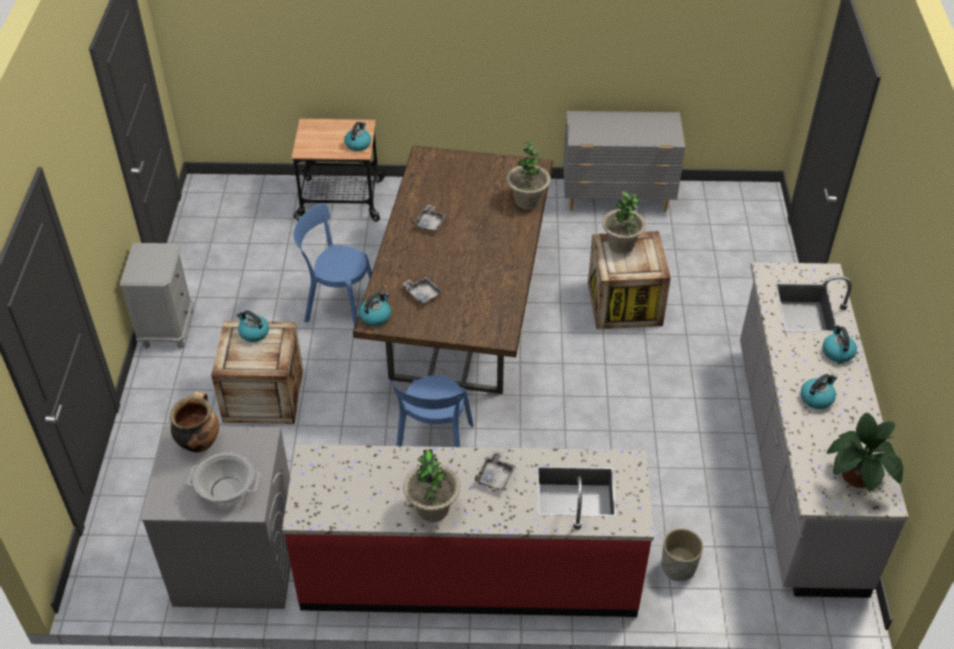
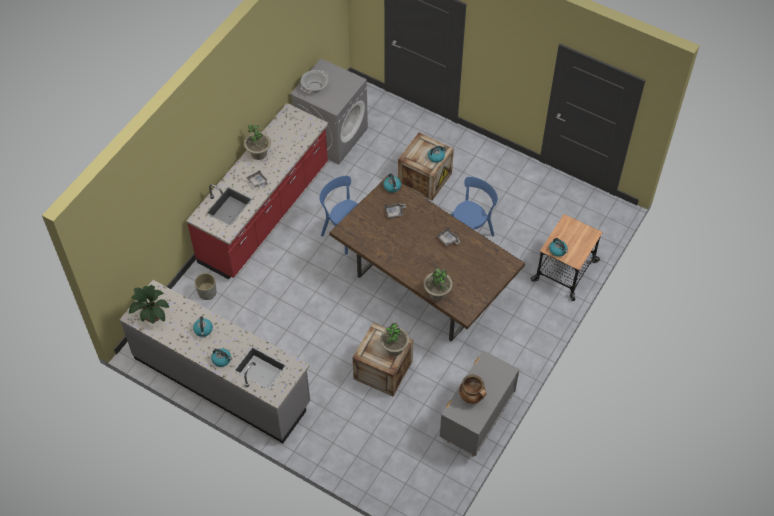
camera: 120 degrees right, 10 degrees up
grey nightstand [120,243,194,349] -> none
cooking pot [170,391,219,453] -> cooking pot moved to [459,374,487,404]

